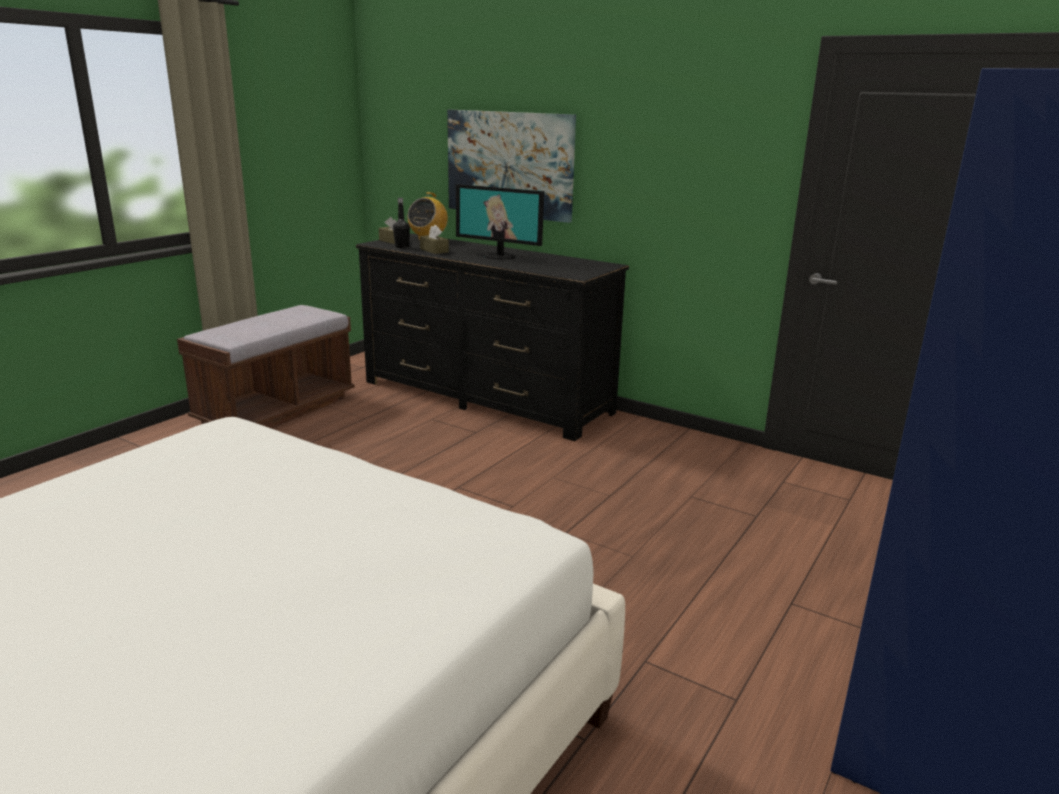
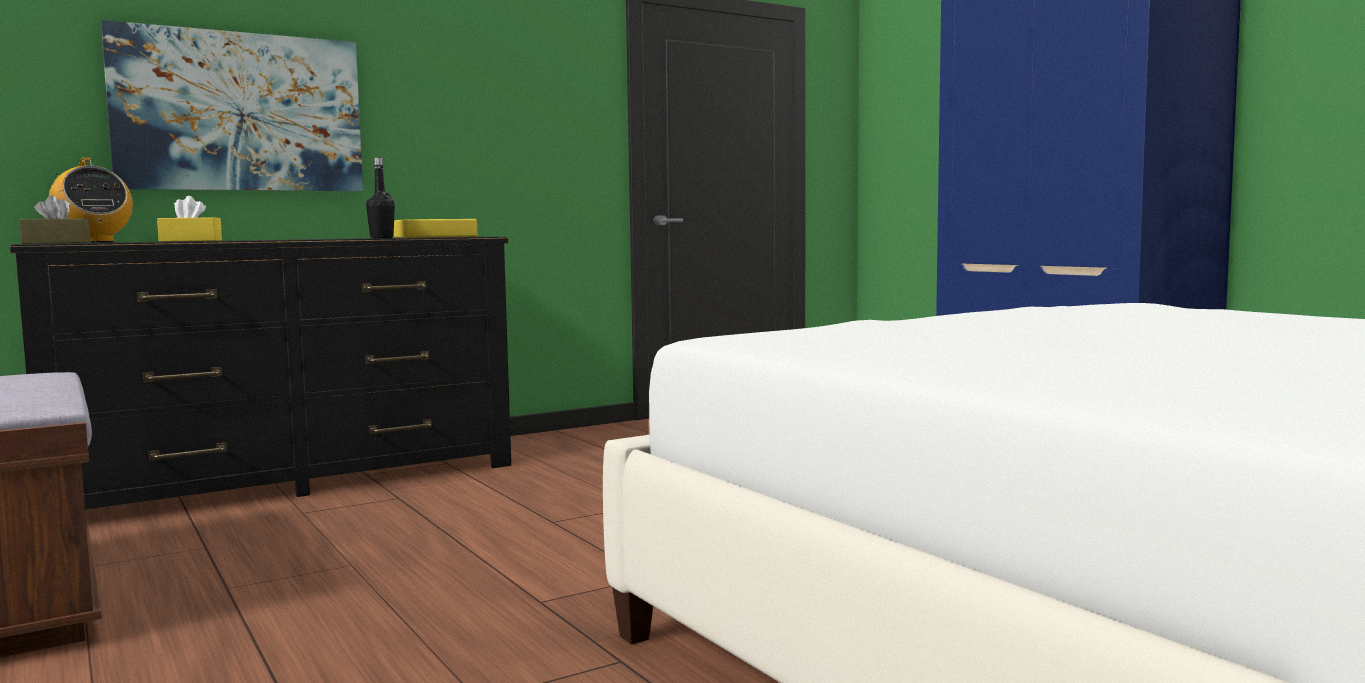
camera: 65 degrees left, 15 degrees down
black bottle [393,198,410,248] -> black bottle moved to [366,158,395,238]
brown tissue box [420,225,449,254] -> yellow tissue box [157,196,222,242]
monitor [456,184,544,260] -> none
none -> yellow tray [393,219,478,238]

